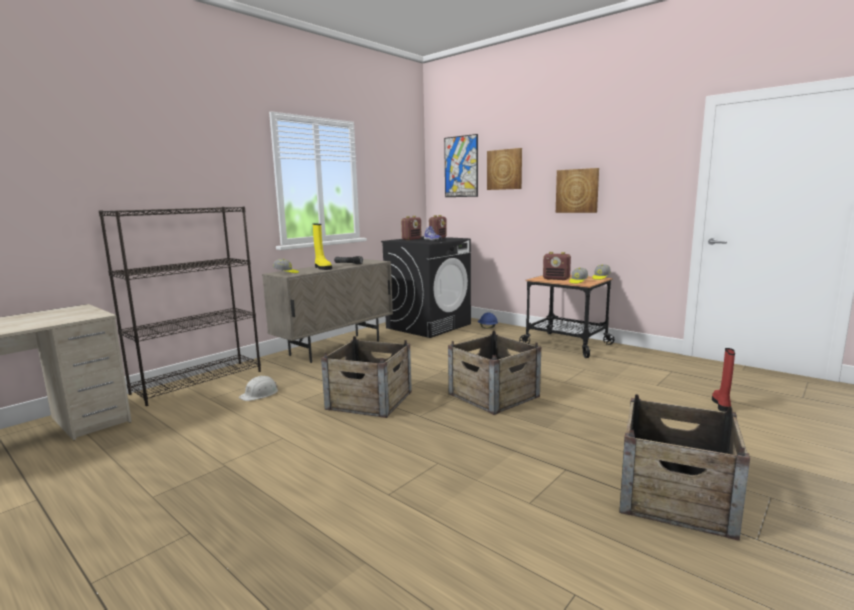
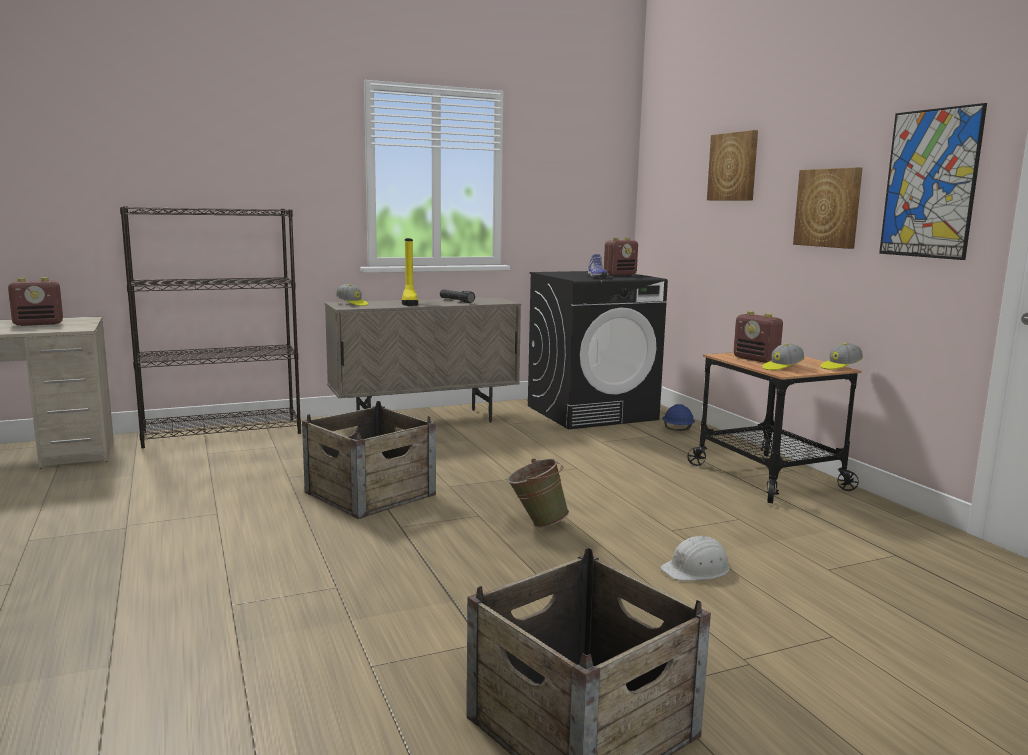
camera: 25 degrees right, 0 degrees up
white hard hat [239,375,278,401] -> white hard hat moved to [660,535,729,580]
radio [401,216,422,240] -> radio moved to [8,277,63,326]
picture [444,134,478,197] -> picture moved to [879,103,987,260]
crate [448,331,541,415] -> green bucket [507,458,569,527]
red boot [712,348,735,412] -> none

